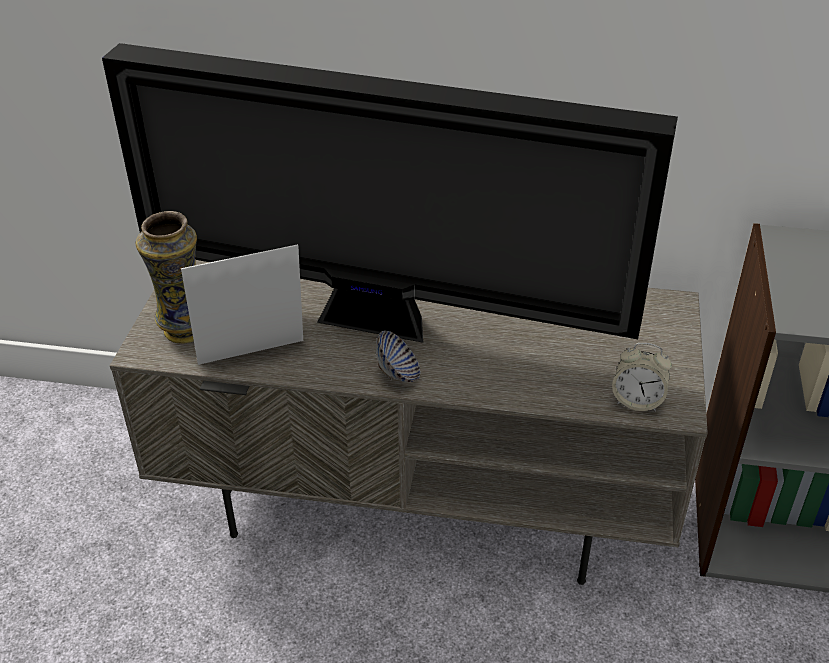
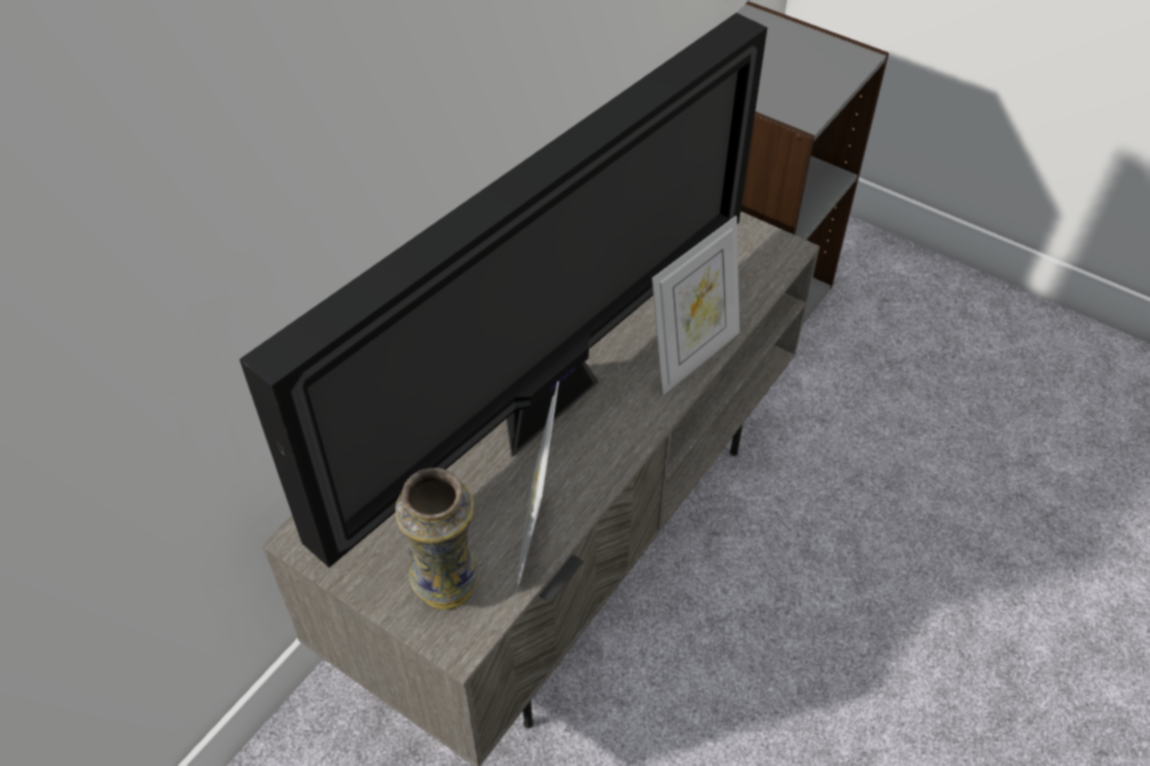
camera: 65 degrees left, 10 degrees up
bowl [376,331,421,382] -> none
alarm clock [612,343,672,412] -> none
none -> picture frame [652,216,740,395]

